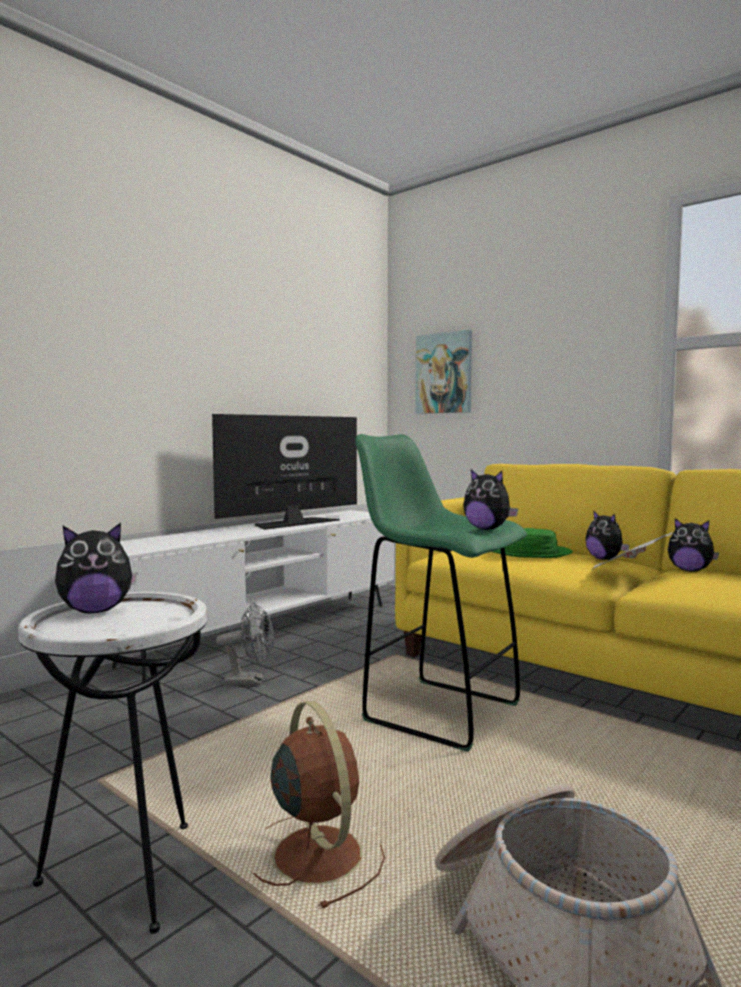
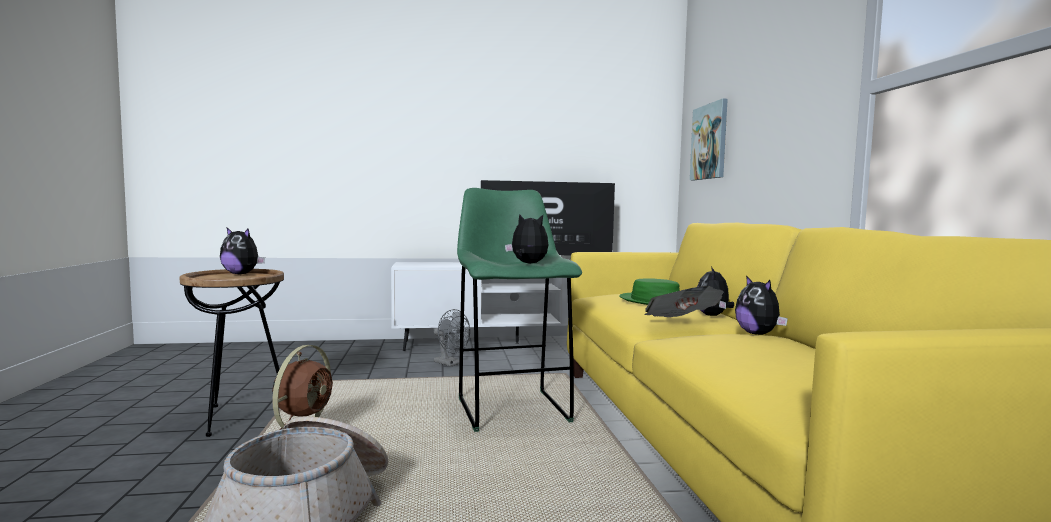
camera: 40 degrees right, 0 degrees up
white side table [18,592,207,934] -> brown side table [180,269,284,437]
plush toy [463,470,518,530] -> plush toy turned 135 degrees clockwise [505,214,548,264]

